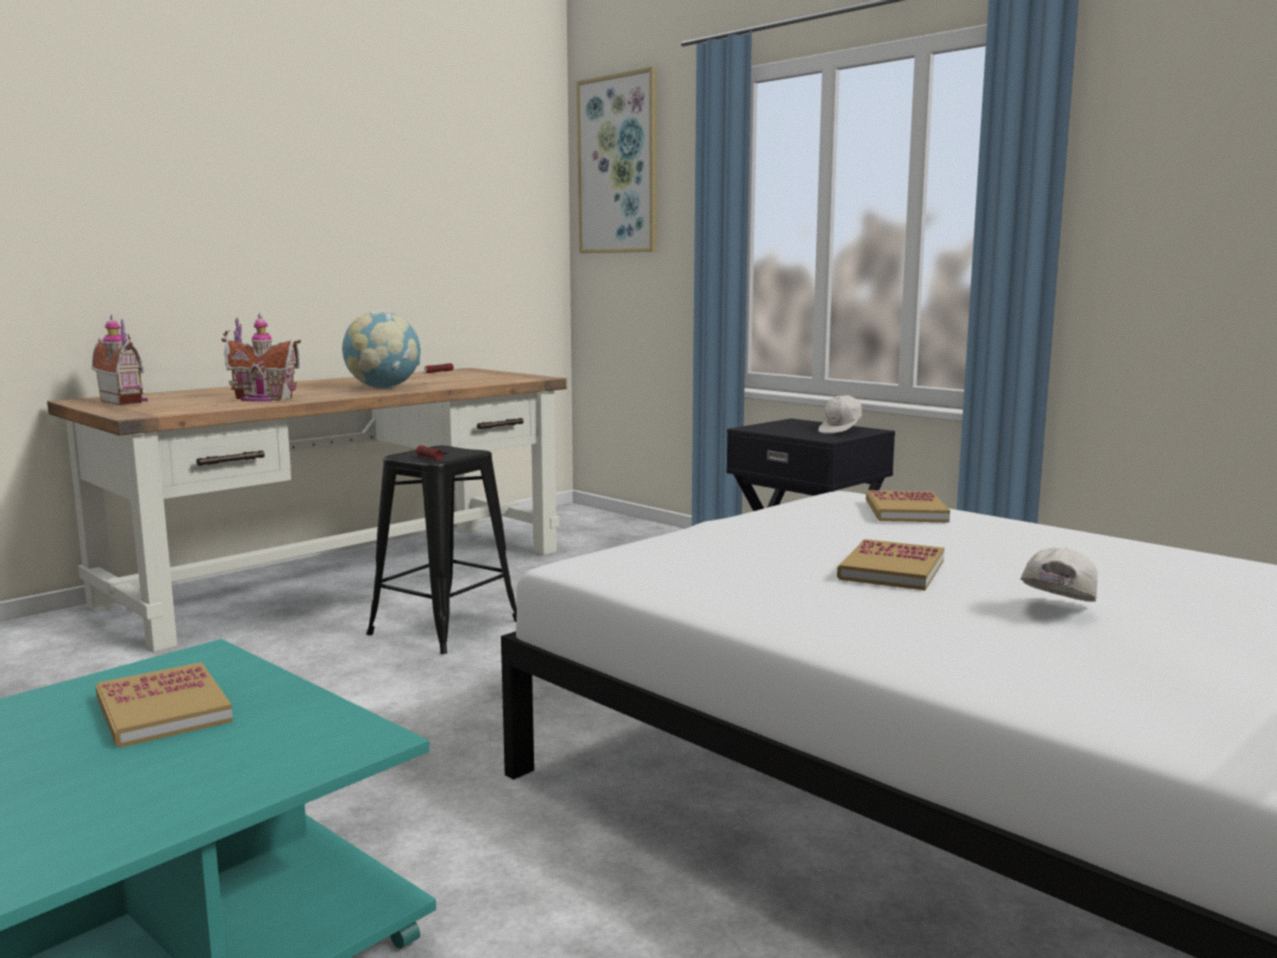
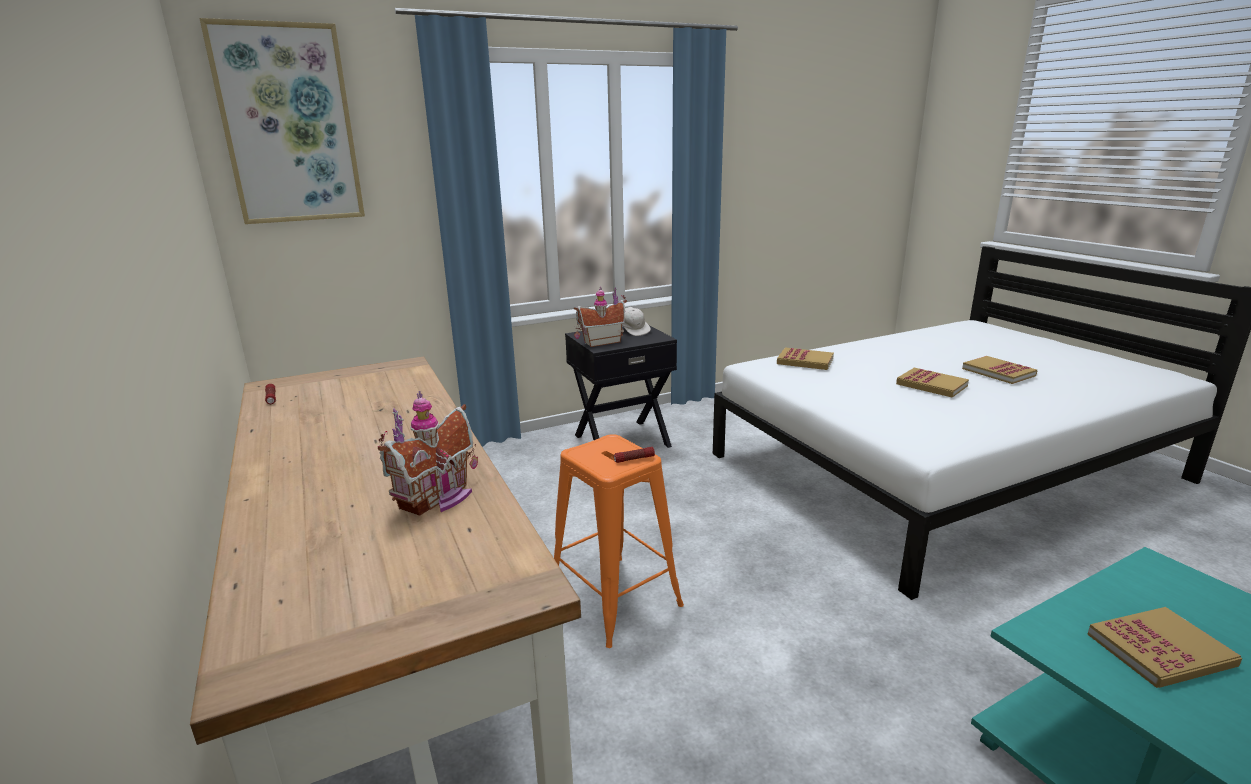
camera: 70 degrees left, 10 degrees up
toy house [92,314,148,405] -> toy house moved to [574,286,627,347]
globe [342,310,421,389] -> none
black stool [366,446,517,654] -> orange stool [554,434,684,648]
white cap [1021,548,1097,602] -> book [962,356,1038,384]

